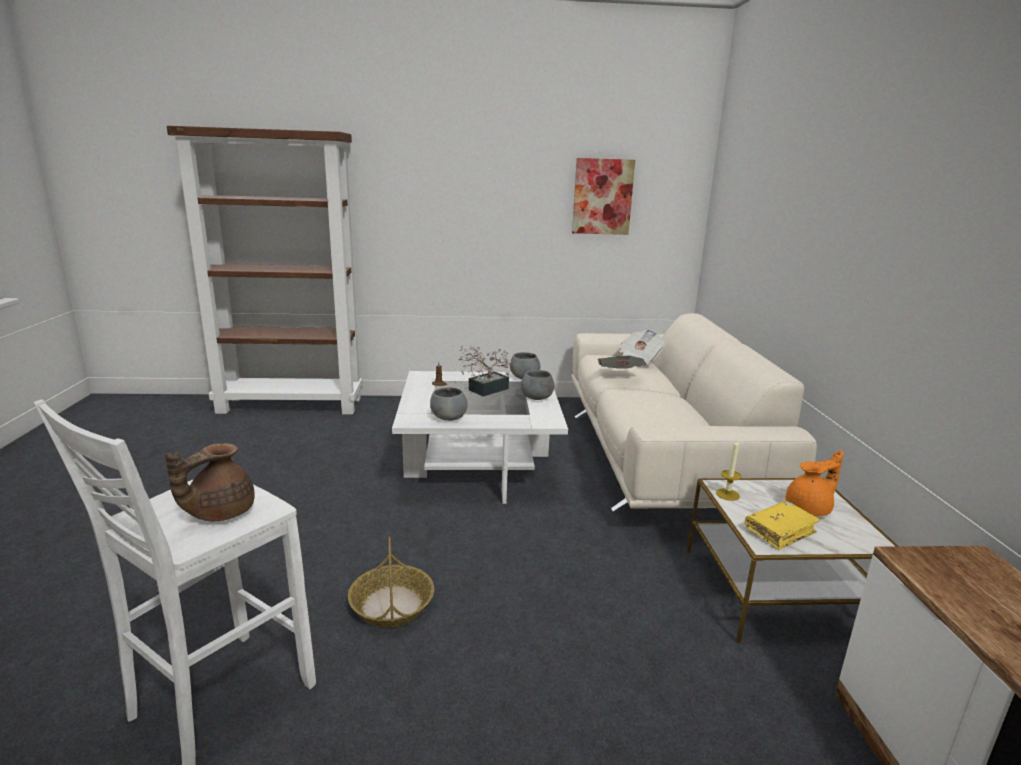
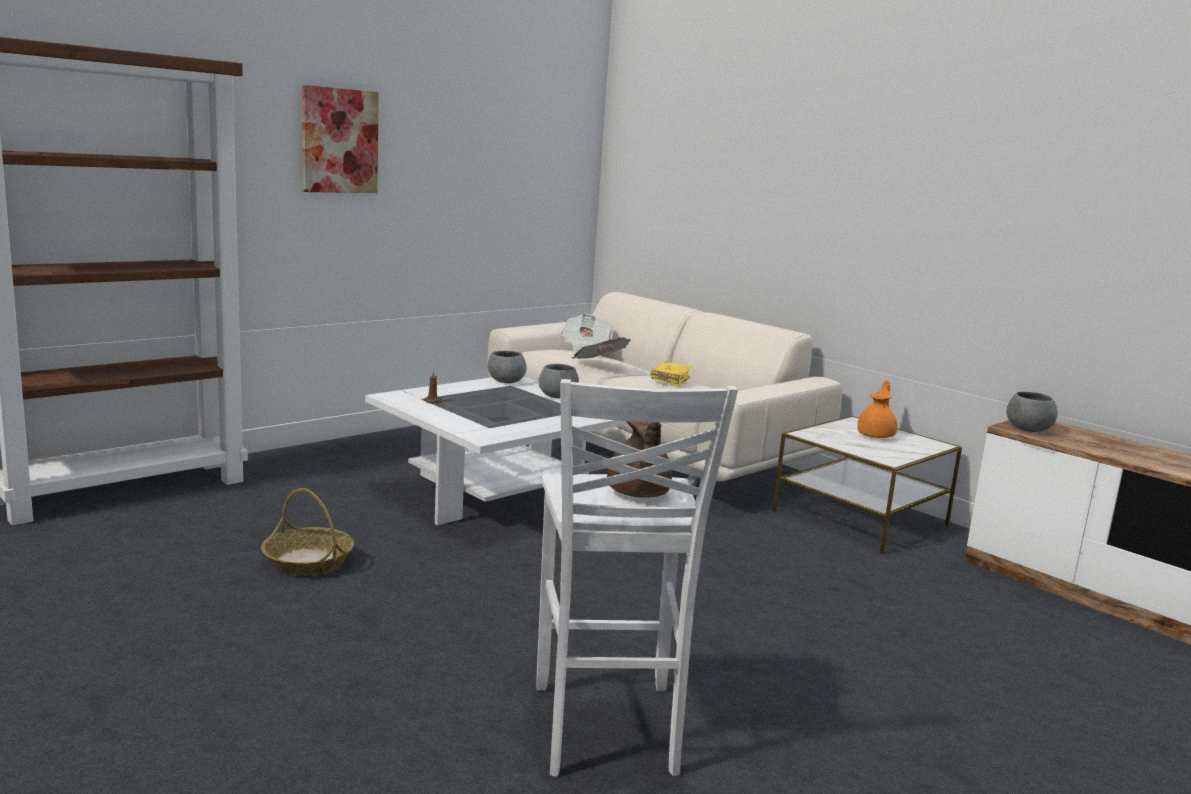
camera: 40 degrees left, 5 degrees down
basket [348,537,434,628] -> basket moved to [261,488,354,575]
grey bowl [430,387,468,421] -> grey bowl moved to [1007,392,1058,432]
potted plant [458,346,511,396] -> none
picture [572,158,635,235] -> picture moved to [302,85,379,193]
candle [716,440,742,501] -> none
yellow book [745,501,820,550] -> yellow book moved to [650,361,692,387]

